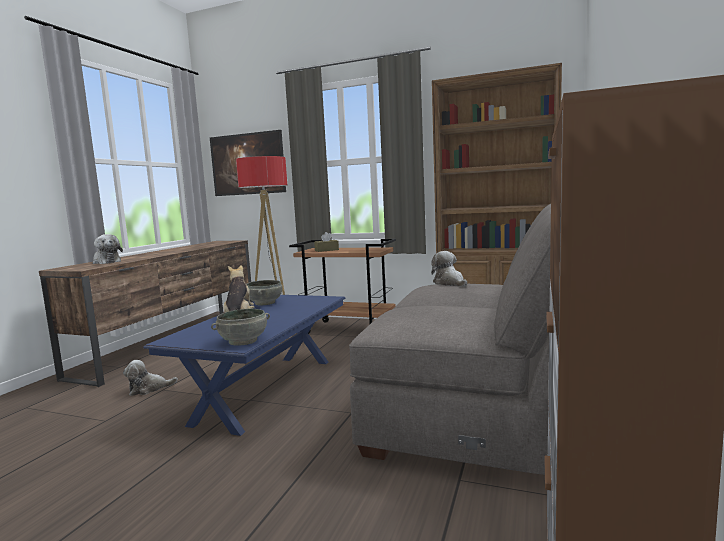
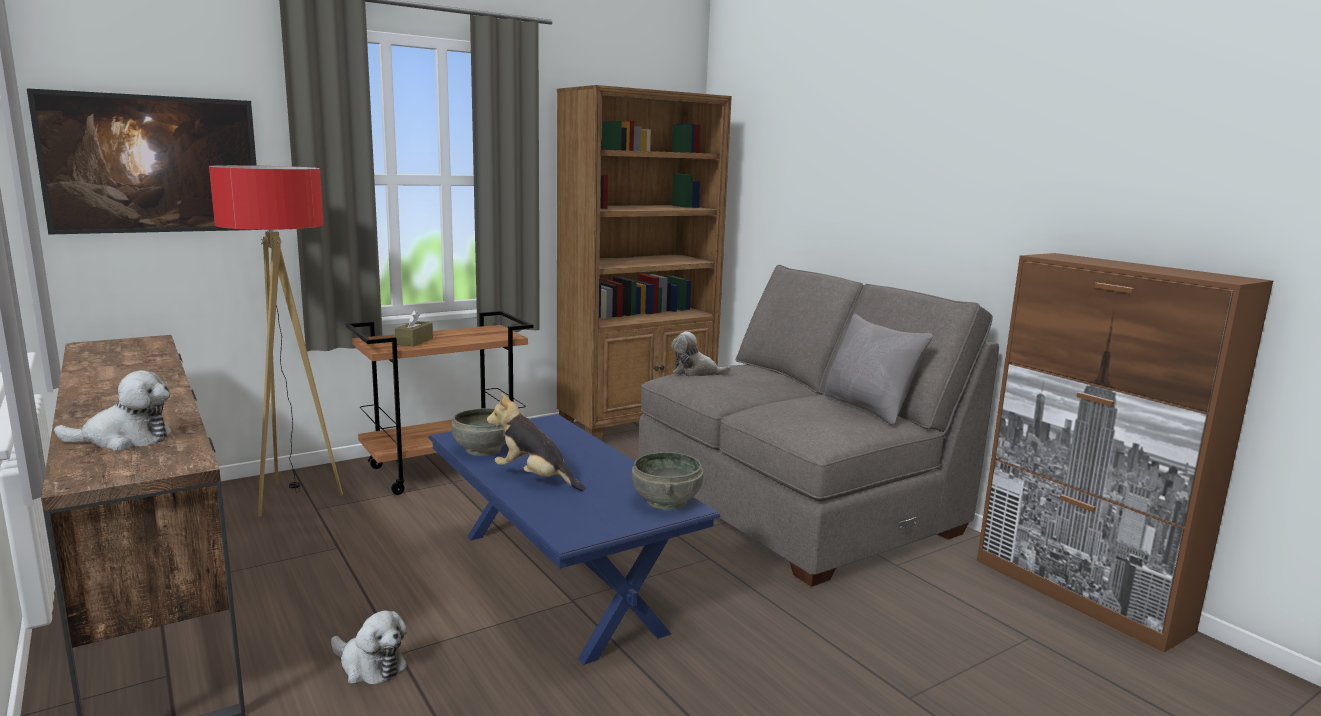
camera: 55 degrees left, 5 degrees up
plush toy [123,360,178,396] -> plush toy turned 75 degrees counterclockwise [331,610,407,684]
none -> grey pillow [824,314,933,425]

